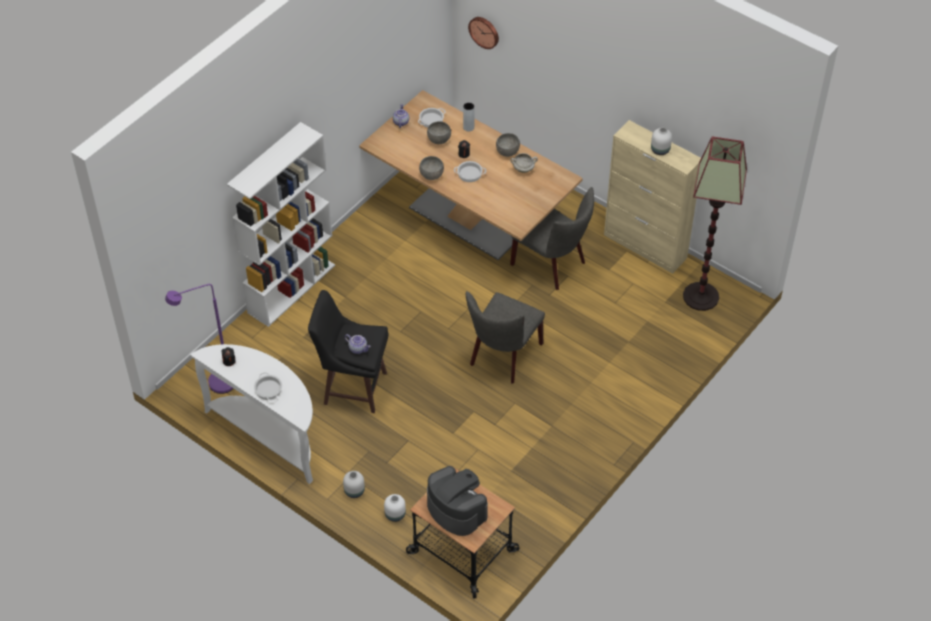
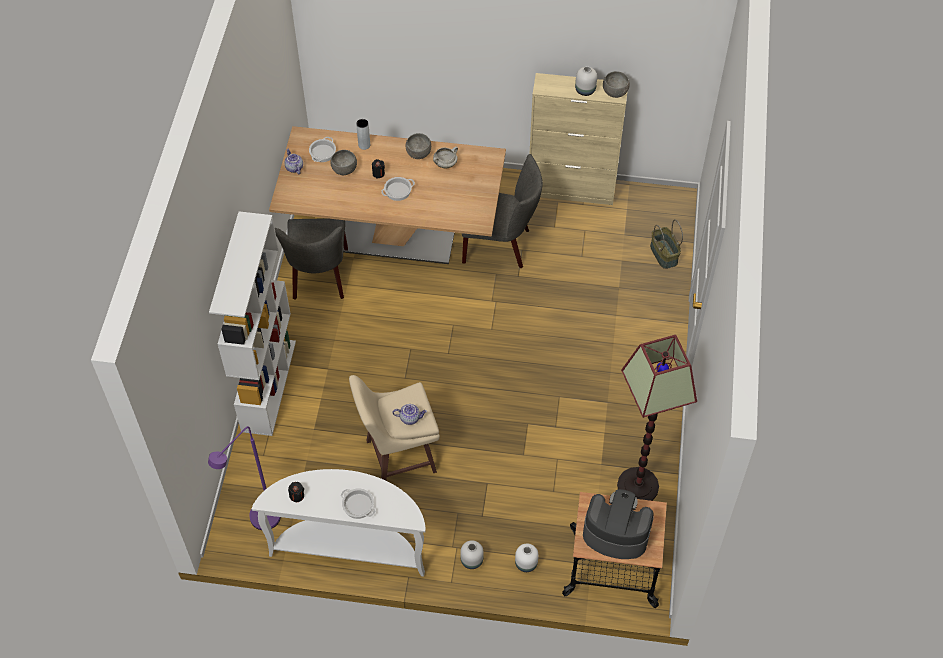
camera: 30 degrees left, 5 degrees up
black stool [308,290,388,413] -> beige stool [349,375,440,480]
grey bowl [419,156,444,180] -> grey bowl moved to [603,71,630,98]
grey chair [466,291,545,384] -> grey chair moved to [275,218,348,300]
wall clock [468,17,499,49] -> none
floor lamp [683,137,747,311] -> floor lamp moved to [617,335,697,501]
none -> basket [650,219,683,269]

